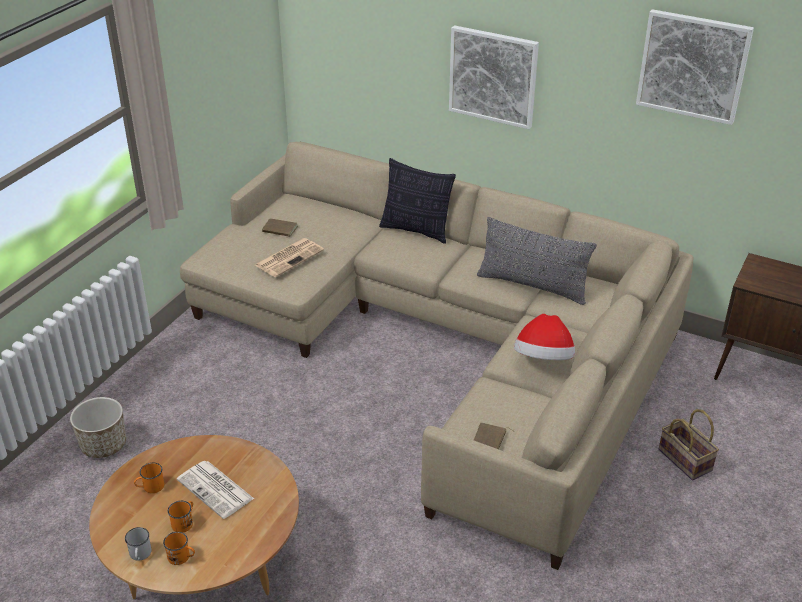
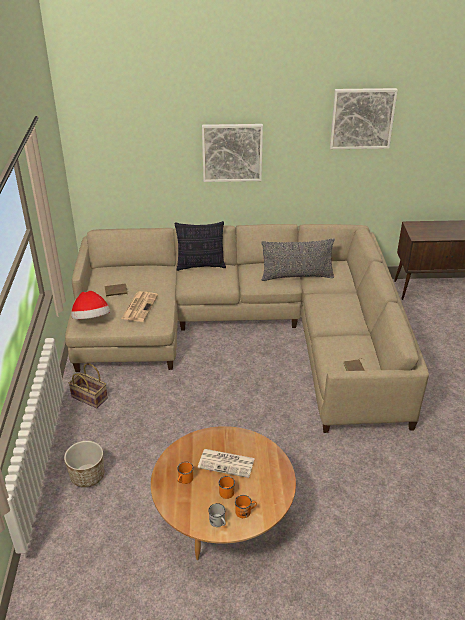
camera: 30 degrees left, 0 degrees up
hat [514,314,575,360] -> hat moved to [71,291,110,319]
basket [659,409,719,480] -> basket moved to [68,363,108,408]

